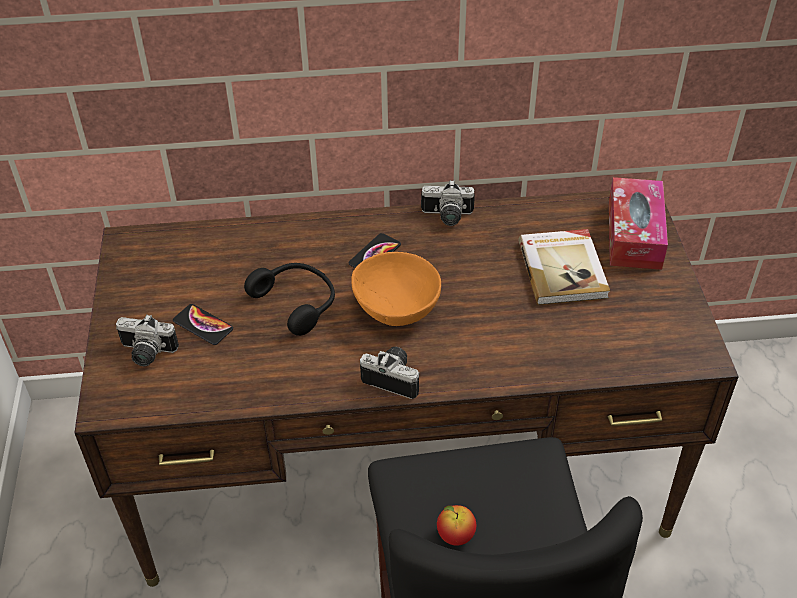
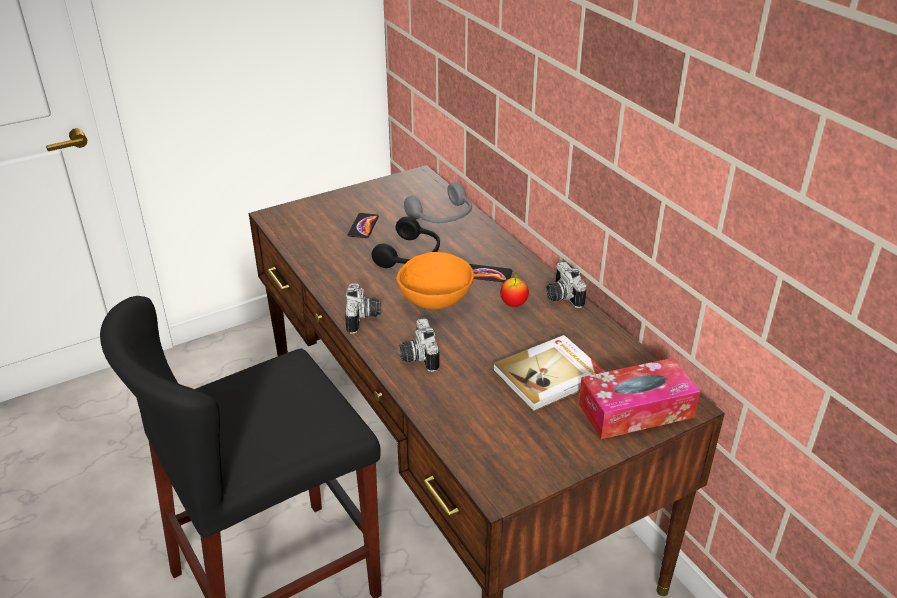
camera: 65 degrees right, 10 degrees down
camera [116,314,179,366] -> camera moved to [399,318,439,372]
apple [437,505,476,546] -> apple moved to [500,272,529,307]
none -> grey headphones [404,182,472,223]

